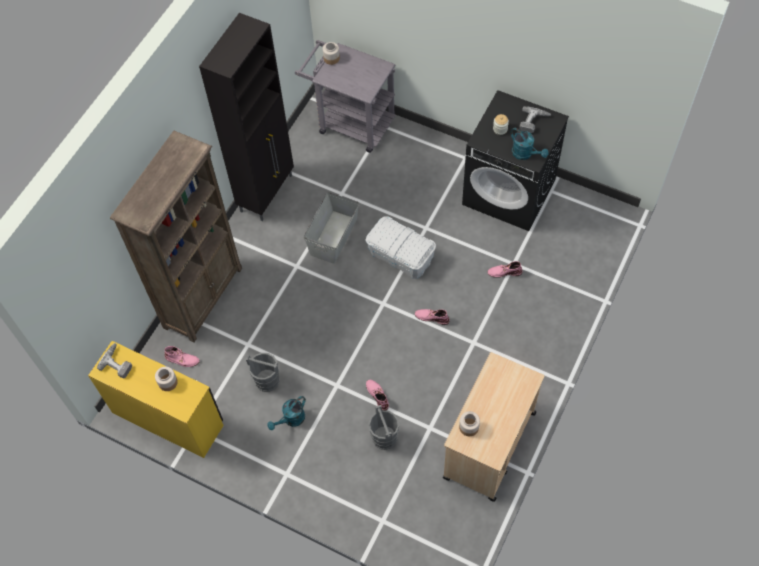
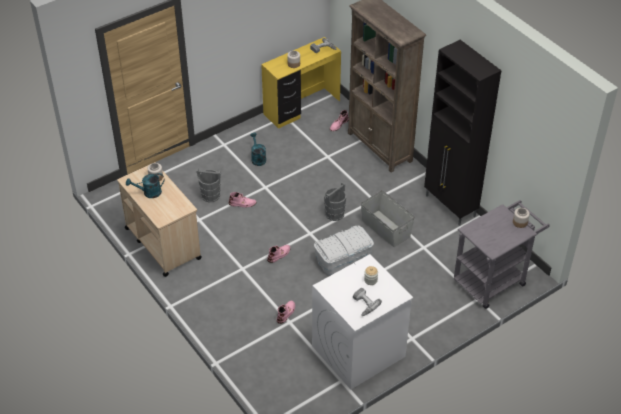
camera: 115 degrees right, 15 degrees down
grey bucket [246,353,280,392] -> grey bucket moved to [324,182,347,221]
black washing machine [462,90,569,231] -> white washing machine [312,254,413,389]
turquoise watering can [511,128,548,160] -> turquoise watering can moved to [126,173,164,198]

